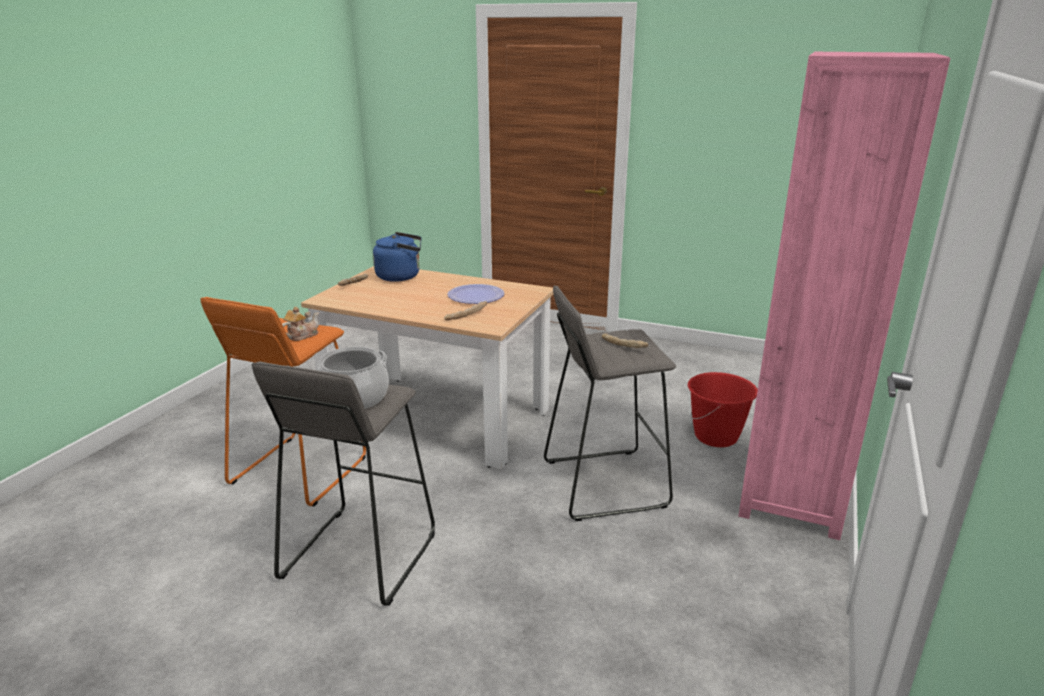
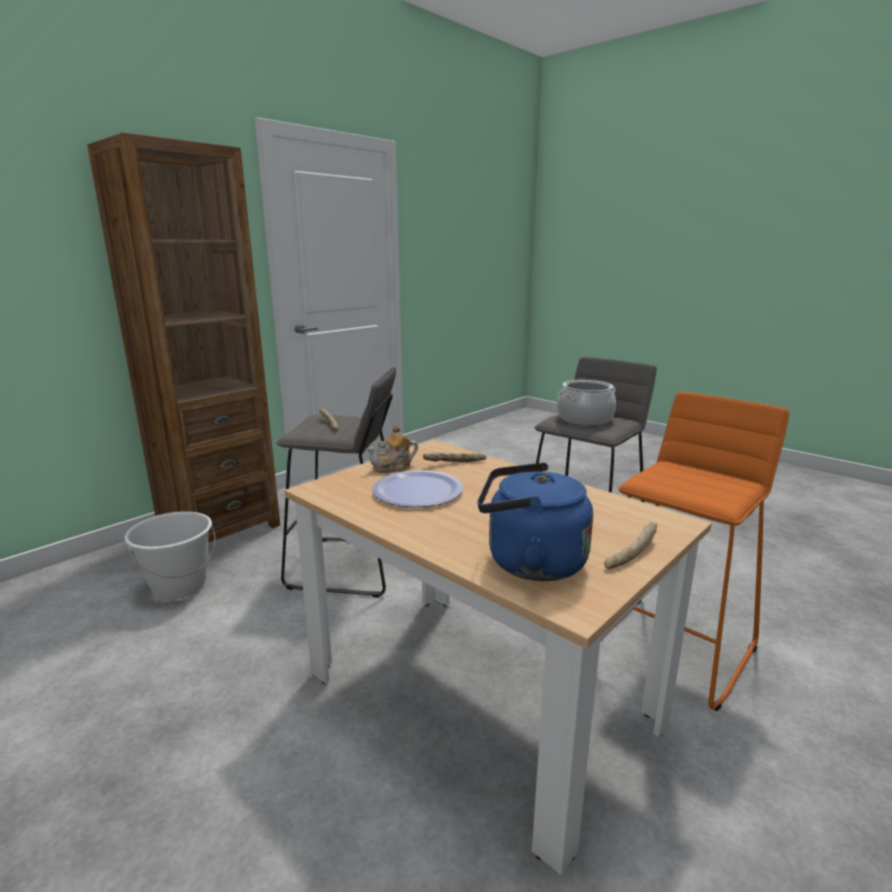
camera: 160 degrees left, 5 degrees down
teapot [282,307,319,341] -> teapot moved to [366,425,418,473]
red bucket [688,372,758,447] -> white bucket [124,511,216,600]
pink bookcase [738,52,950,540] -> brown bookcase [87,132,280,543]

